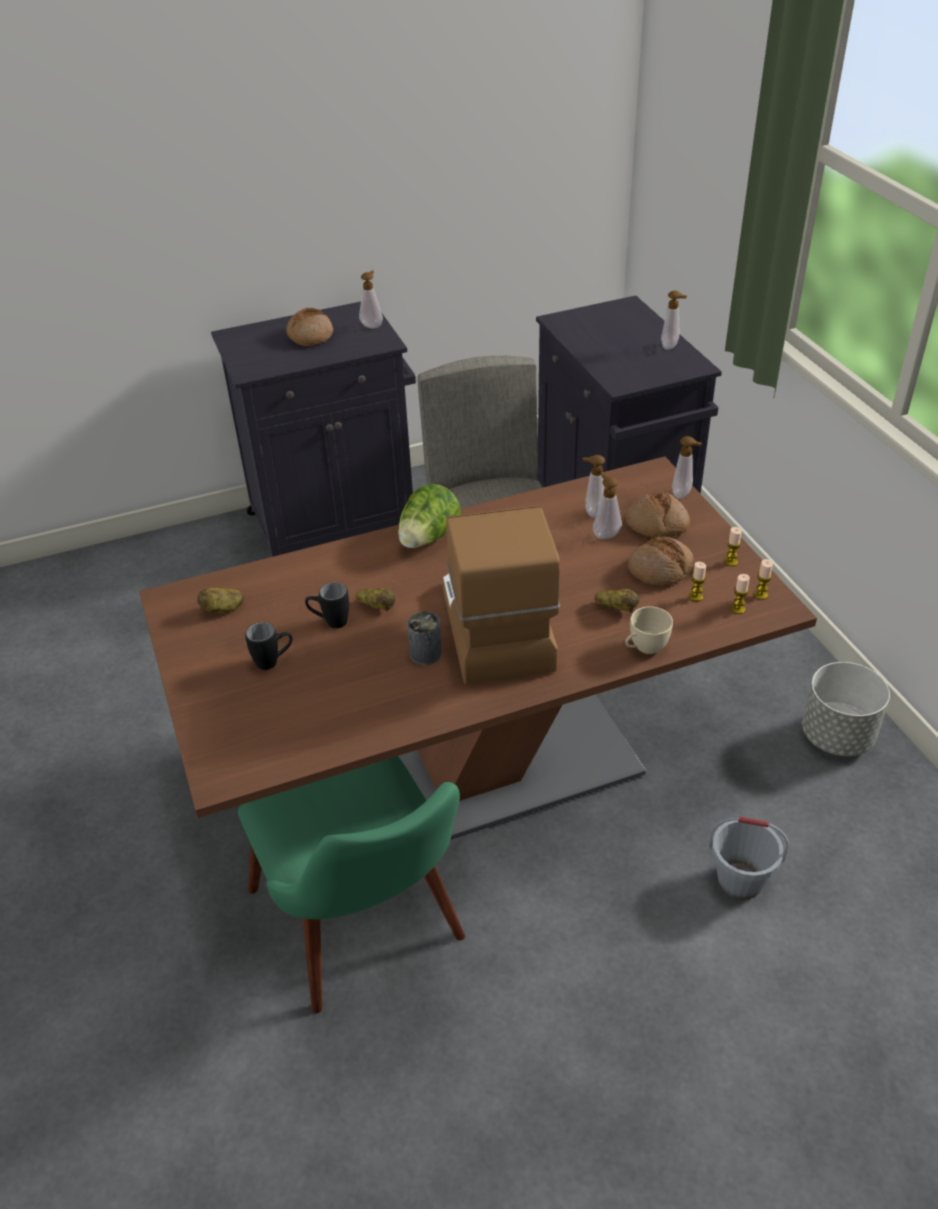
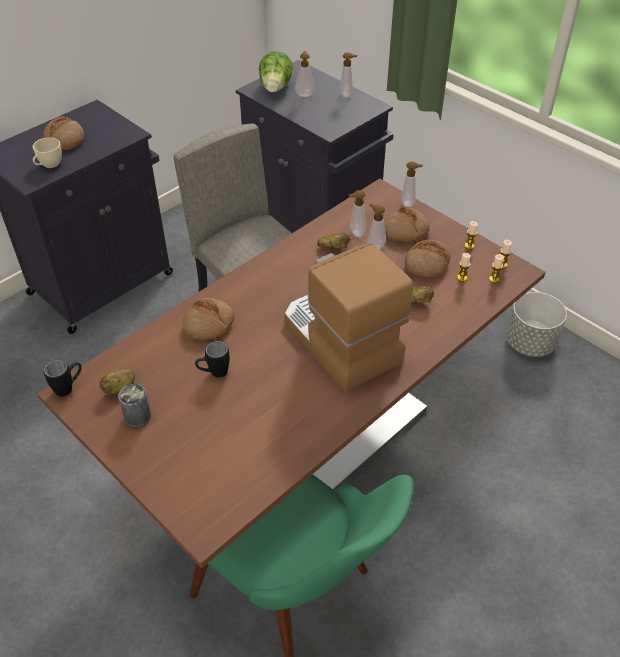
camera: 25 degrees left, 5 degrees up
black mug [245,622,292,670] -> black mug moved to [43,360,82,397]
potato [356,588,396,611] -> potato moved to [318,232,350,249]
soap dispenser [359,270,383,328] -> soap dispenser moved to [295,51,315,97]
lettuce [398,484,461,548] -> lettuce moved to [259,51,293,93]
can [407,611,442,665] -> can moved to [118,384,151,427]
beige cup [625,606,673,654] -> beige cup moved to [33,137,62,168]
grey bucket [708,816,789,900] -> none
none -> bread [182,298,235,340]

